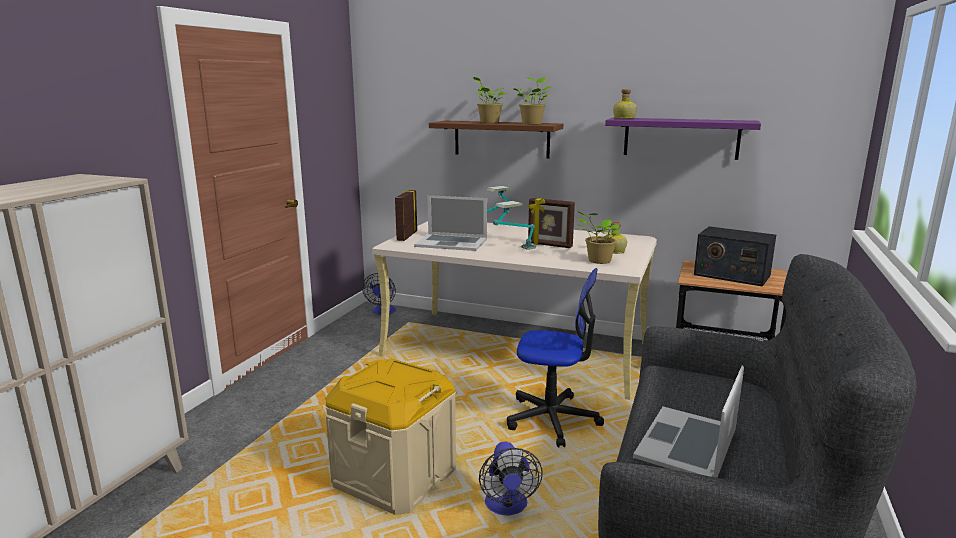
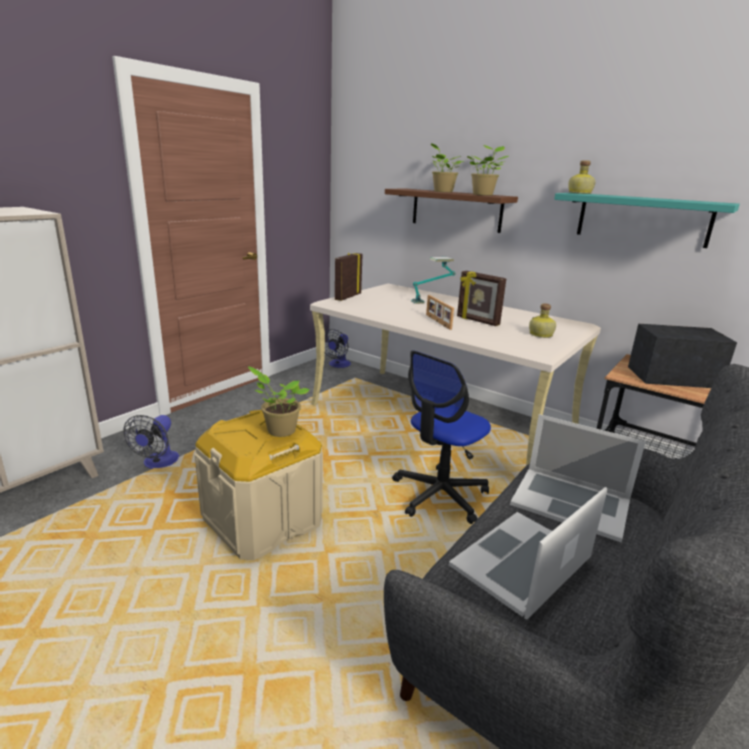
camera: 15 degrees right, 5 degrees up
laptop [414,195,487,251] -> laptop moved to [510,414,646,542]
fan [479,442,543,516] -> fan moved to [123,415,180,469]
table lamp [493,201,537,250] -> picture frame [426,295,454,330]
office chair [507,268,604,447] -> office chair turned 105 degrees clockwise [392,350,491,524]
potted plant [577,211,620,264] -> potted plant moved to [248,366,310,437]
purple shelf [605,118,761,160] -> turquoise shelf [554,193,740,248]
radio [694,226,776,287] -> radio turned 135 degrees clockwise [628,324,737,388]

